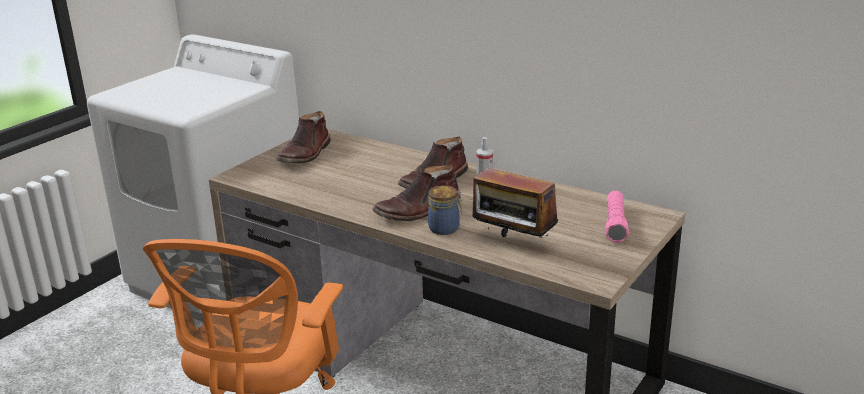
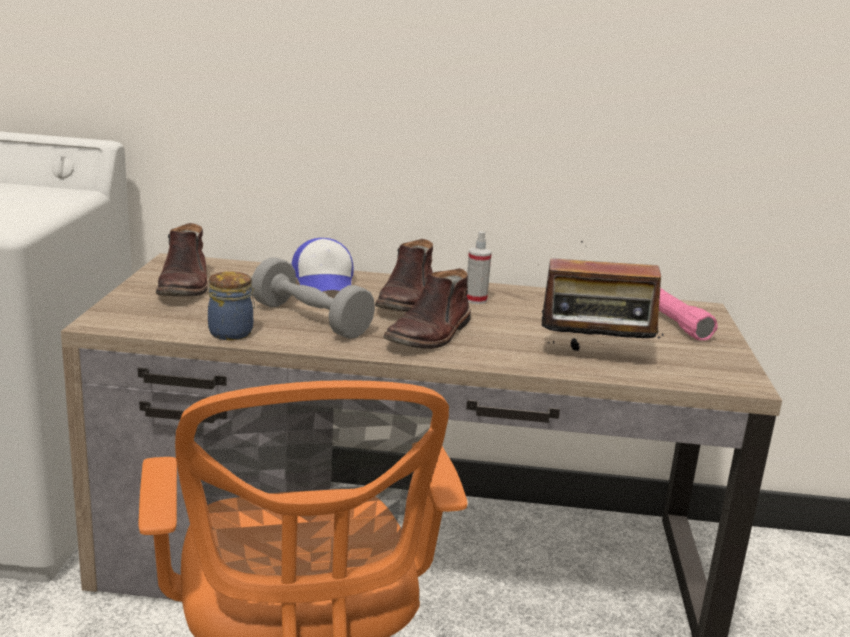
camera: 30 degrees left, 5 degrees down
jar [428,186,462,235] -> jar moved to [208,271,255,340]
none -> grey dumbbell [251,257,375,339]
none -> cap [291,238,354,291]

